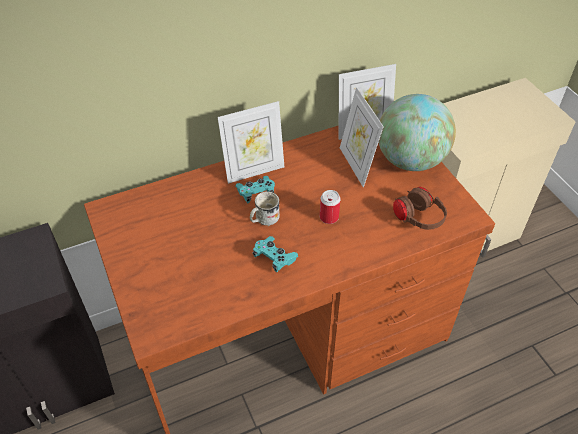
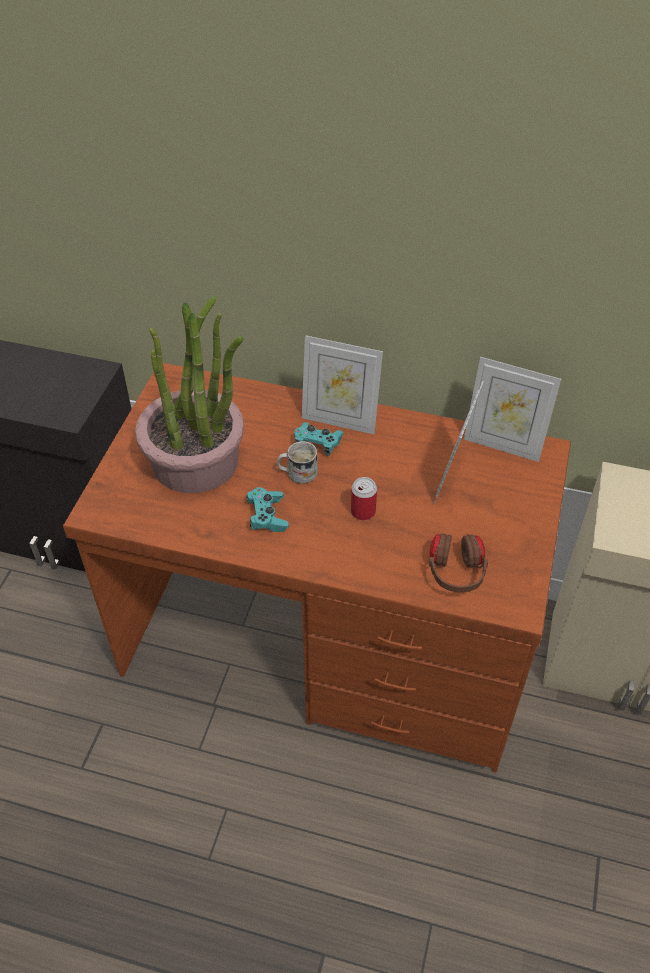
camera: 40 degrees right, 0 degrees up
globe [378,94,456,171] -> none
none -> potted plant [135,296,244,493]

